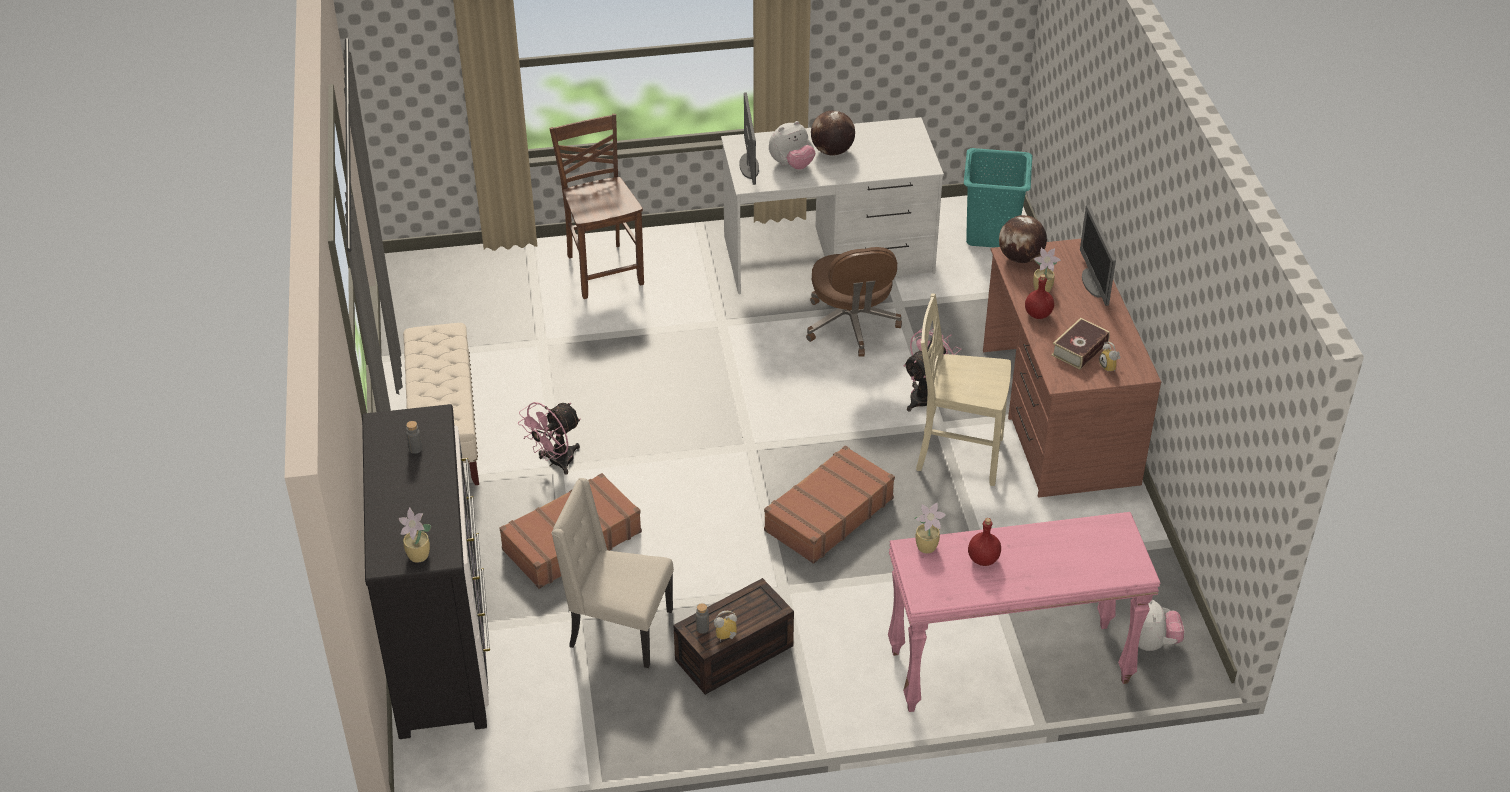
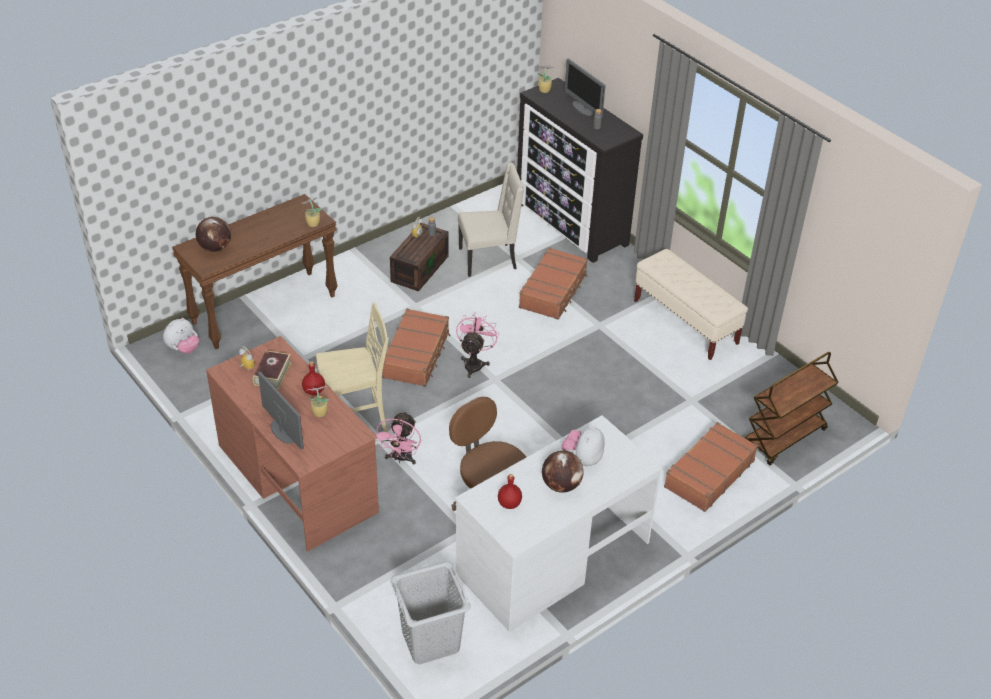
camera: 150 degrees right, 0 degrees up
pink fan [518,402,581,475] -> pink fan moved to [456,312,499,378]
brown chair [549,114,644,299] -> brown suitcase [664,422,758,512]
monitor [740,92,759,185] -> monitor moved to [565,58,606,118]
pink console table [888,512,1160,712] -> brown console table [172,194,338,349]
turquoise laundry basket [964,148,1032,247] -> grey laundry basket [390,561,471,664]
red bottle [968,518,1001,566] -> red bottle moved to [498,474,522,509]
globe [999,215,1047,263] -> globe moved to [196,217,231,252]
plush toy [1138,600,1184,651] -> plush toy turned 105 degrees counterclockwise [163,318,199,354]
none -> brown cart [745,352,839,465]

